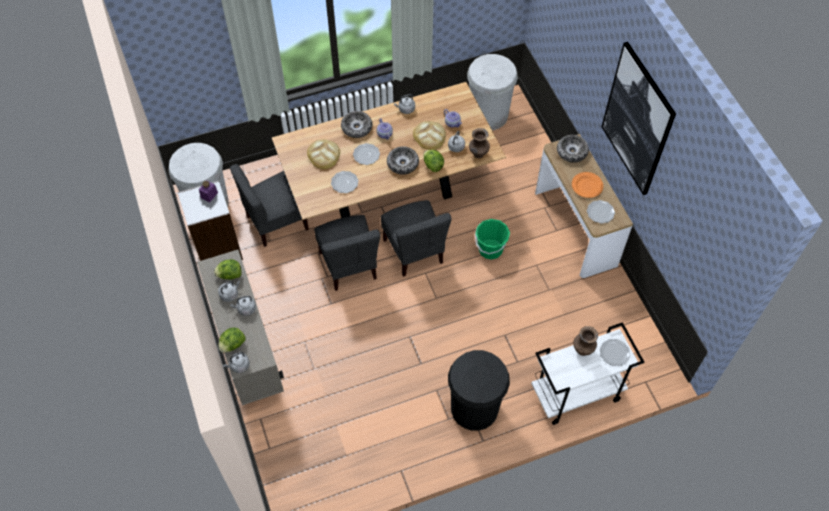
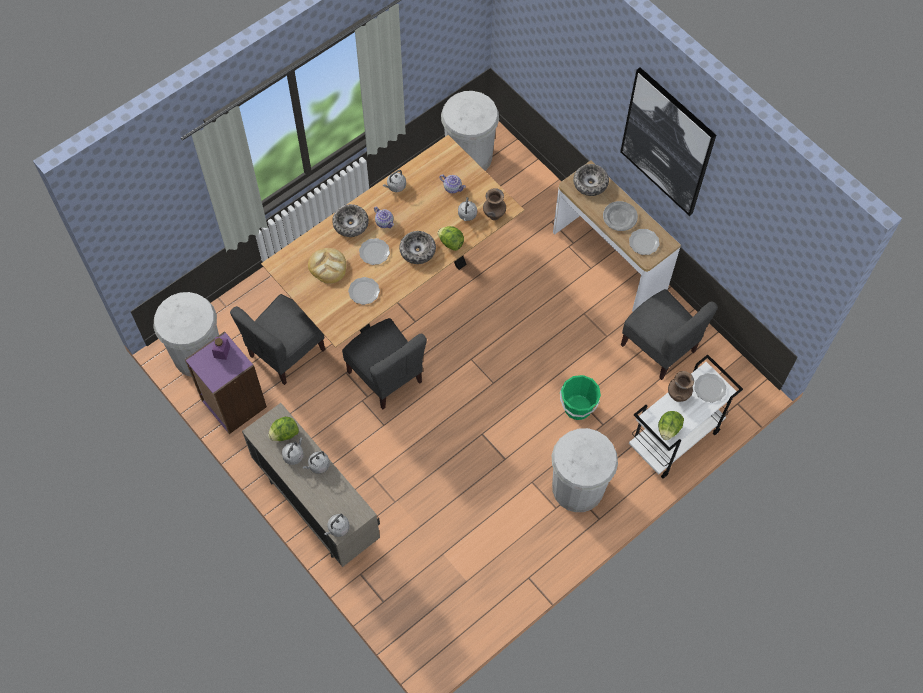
camera: 20 degrees left, 5 degrees up
grey bookcase [177,180,243,261] -> purple bookcase [185,331,267,434]
lettuce [218,327,246,353] -> lettuce moved to [658,411,684,440]
grey chair [381,200,452,277] -> grey chair moved to [621,289,718,380]
bread [413,121,446,150] -> none
black trash can [448,350,510,431] -> white trash can [552,428,618,512]
green bucket [475,219,510,260] -> green bucket moved to [560,375,601,420]
orange plate [572,172,603,198] -> grey plate [603,201,638,231]

